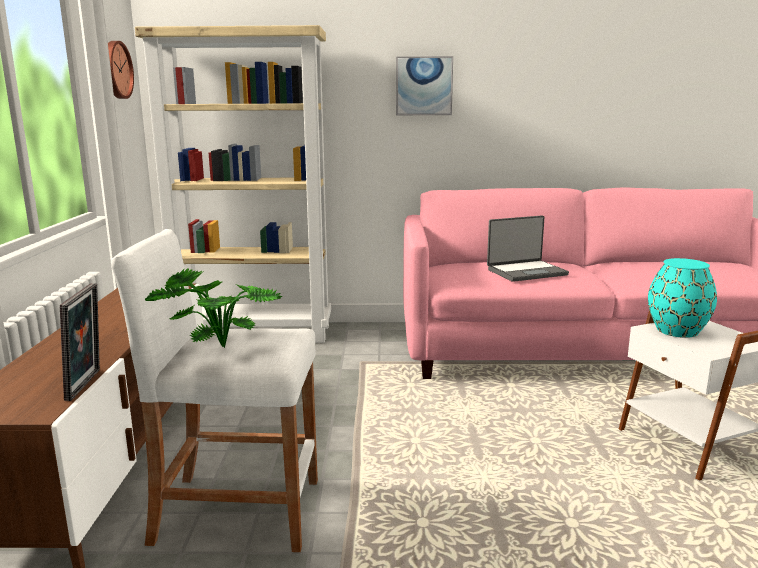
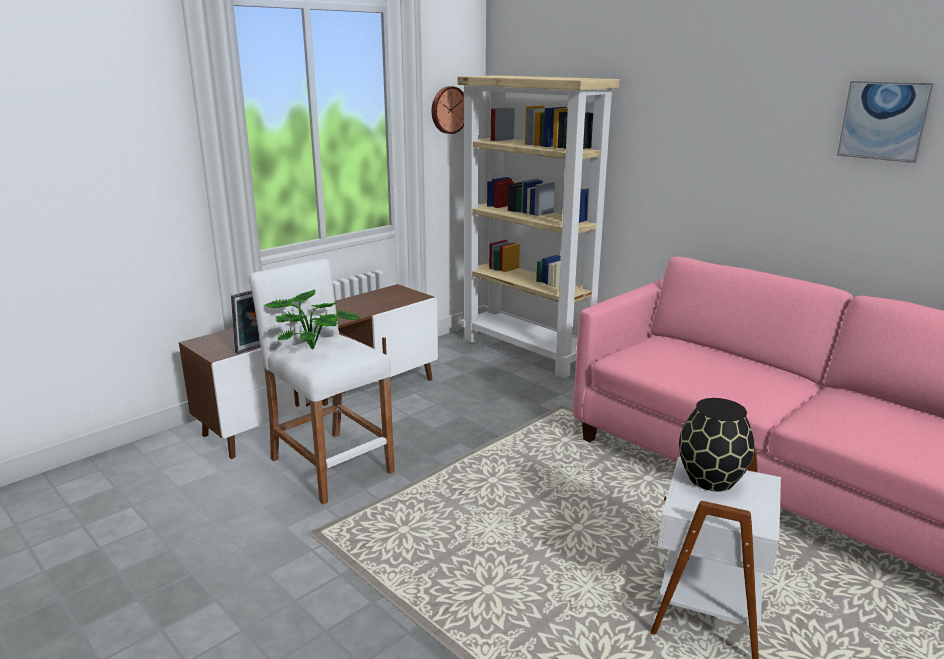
camera: 45 degrees right, 5 degrees up
picture [396,56,453,115] -> picture moved to [837,81,935,163]
laptop [487,216,569,282] -> none
turquoise vase [648,258,717,338] -> black vase [679,398,754,492]

